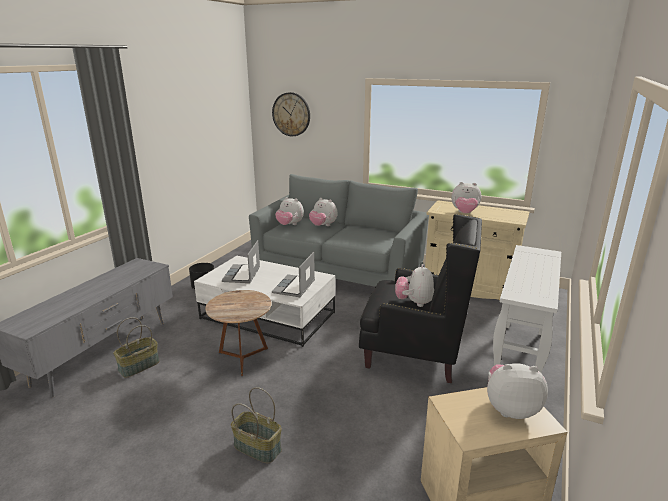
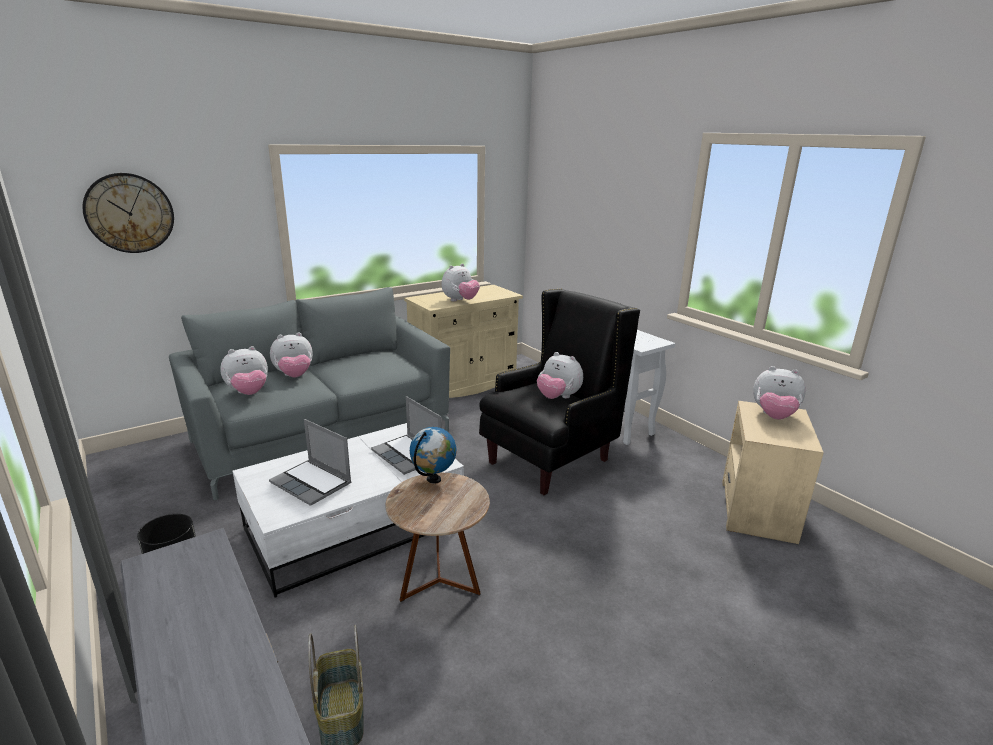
camera: 60 degrees left, 0 degrees up
basket [231,387,282,463] -> none
plush toy [487,363,548,419] -> plush toy turned 105 degrees counterclockwise [753,366,806,419]
none -> globe [410,427,456,484]

